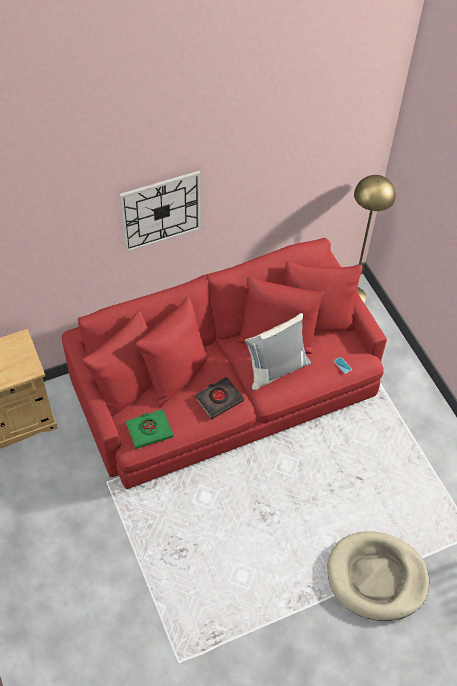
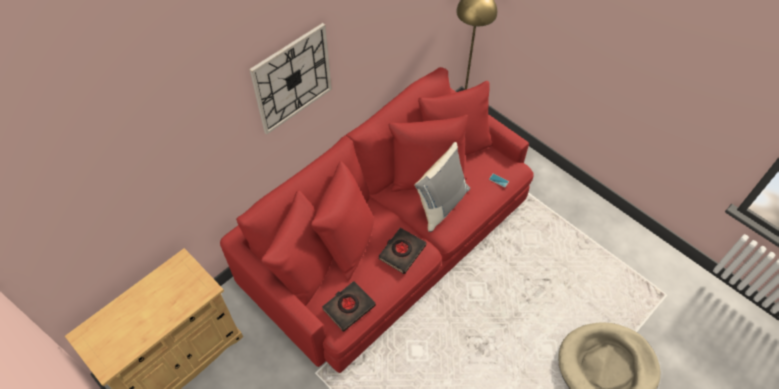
camera: 20 degrees left, 0 degrees up
green book [126,409,173,449] -> black book [322,281,376,332]

